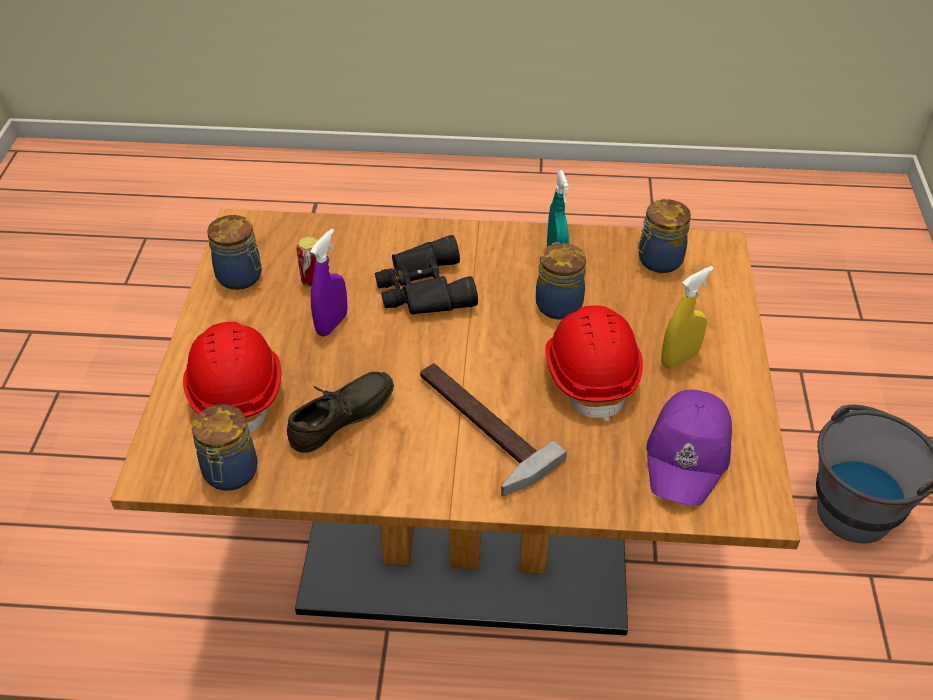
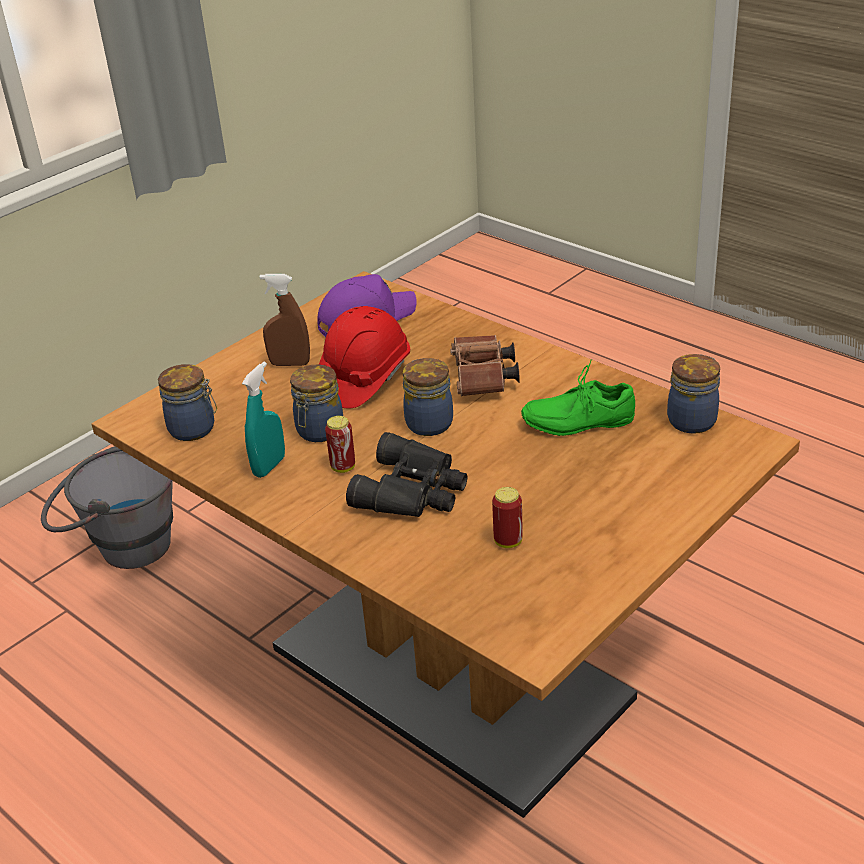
camera: 140 degrees left, 10 degrees down
red hard hat [183,322,281,432] -> none
jar [207,215,262,290] -> jar moved to [403,358,453,436]
grey shoe [287,372,394,453] -> green shoe [521,359,635,436]
purple spray bottle [310,228,348,337] -> none
hammer [420,363,567,496] -> brown binoculars [450,335,520,396]
yellow spray bottle [661,266,714,369] -> brown spray bottle [260,274,310,366]
none -> can [325,416,355,473]

